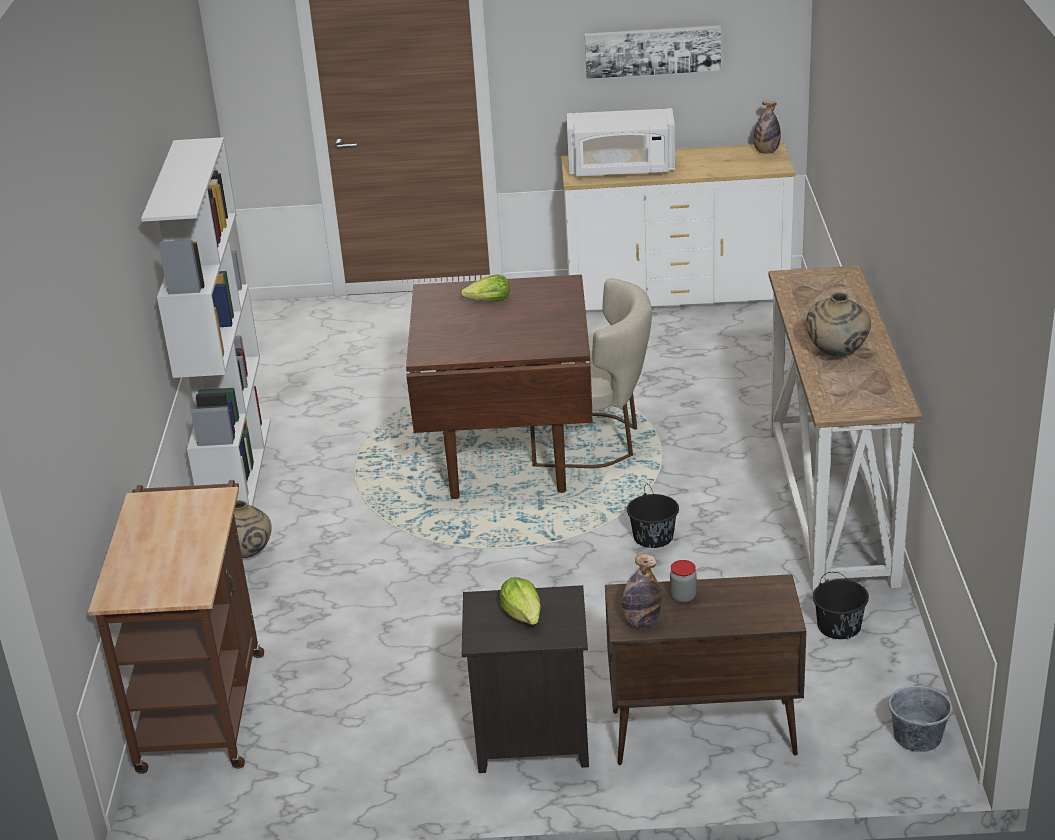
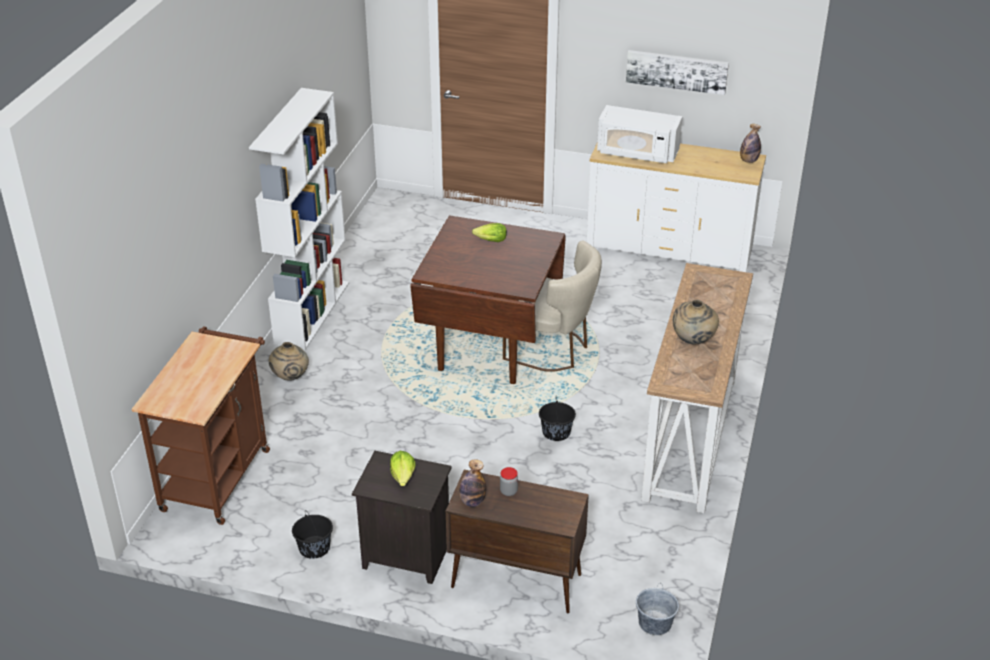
camera: 15 degrees right, 5 degrees up
black bucket [813,572,869,639] -> black bucket moved to [292,510,333,559]

